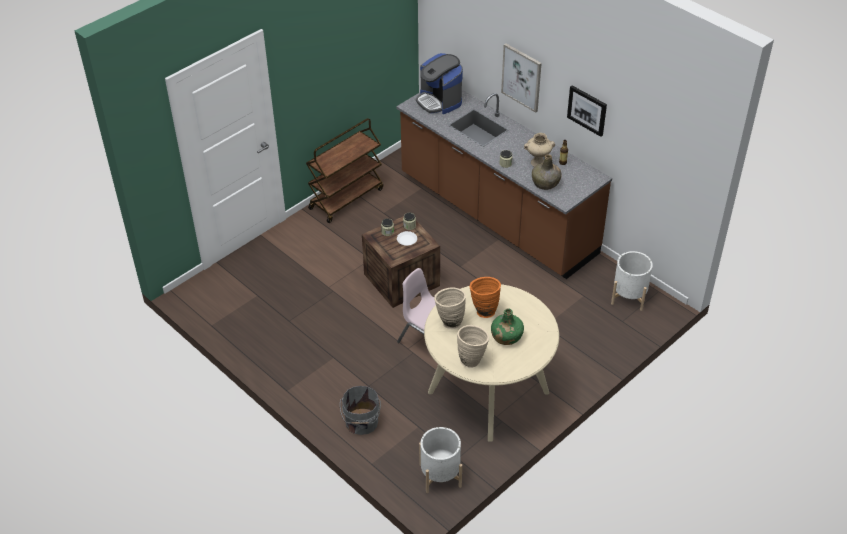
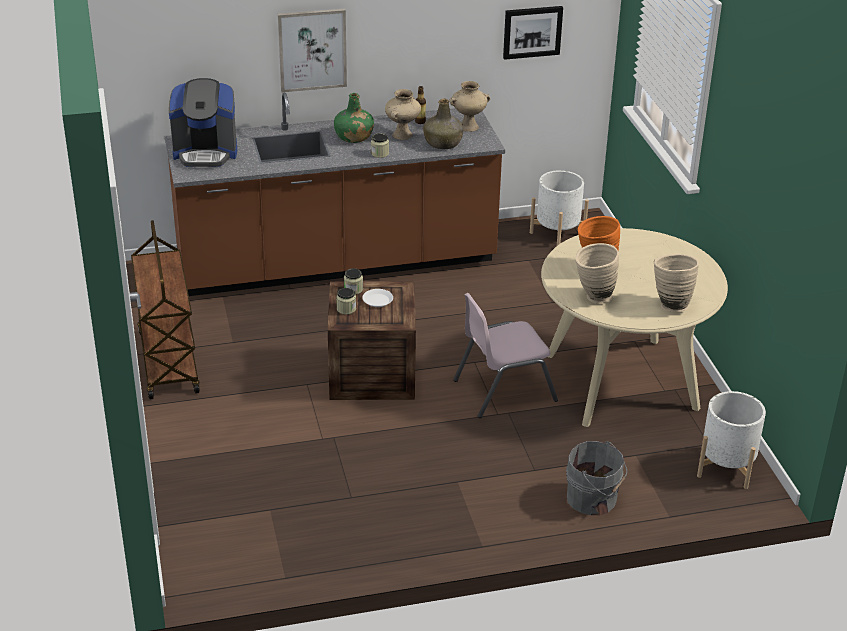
camera: 60 degrees left, 10 degrees down
green bottle [491,308,524,345] -> green bottle moved to [334,93,374,143]
picture [567,85,607,137] -> picture moved to [503,6,563,60]
none -> beige vase [449,81,490,132]

